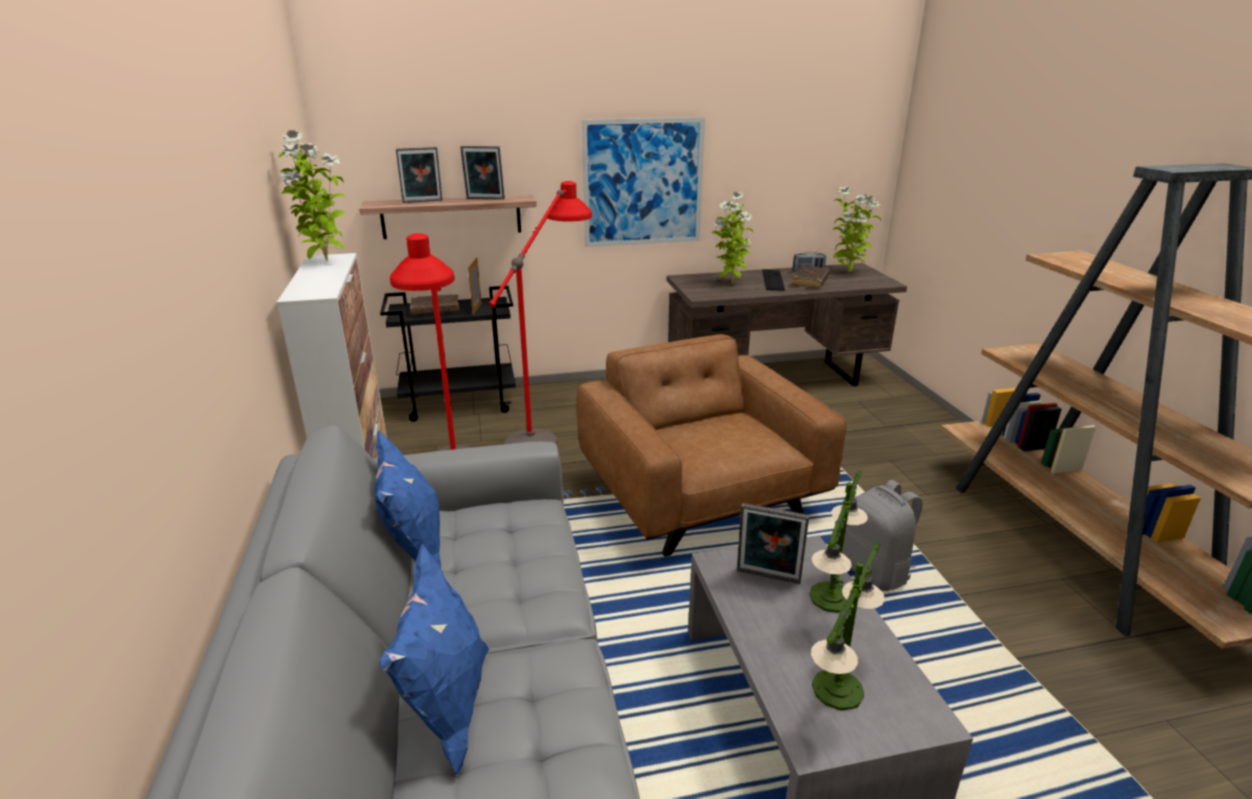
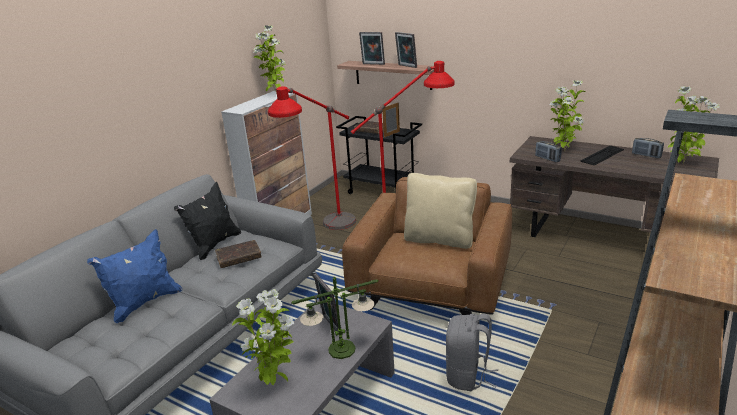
camera: 45 degrees right, 0 degrees up
blue pillow [375,430,441,567] -> black pillow [174,182,241,260]
picture [582,117,705,247] -> none
brown book [791,266,830,288] -> brown book moved to [215,240,261,268]
table lamp [811,542,885,711] -> potted plant [232,289,294,385]
none -> beige pillow [404,173,477,249]
none -> radio [535,141,562,162]

